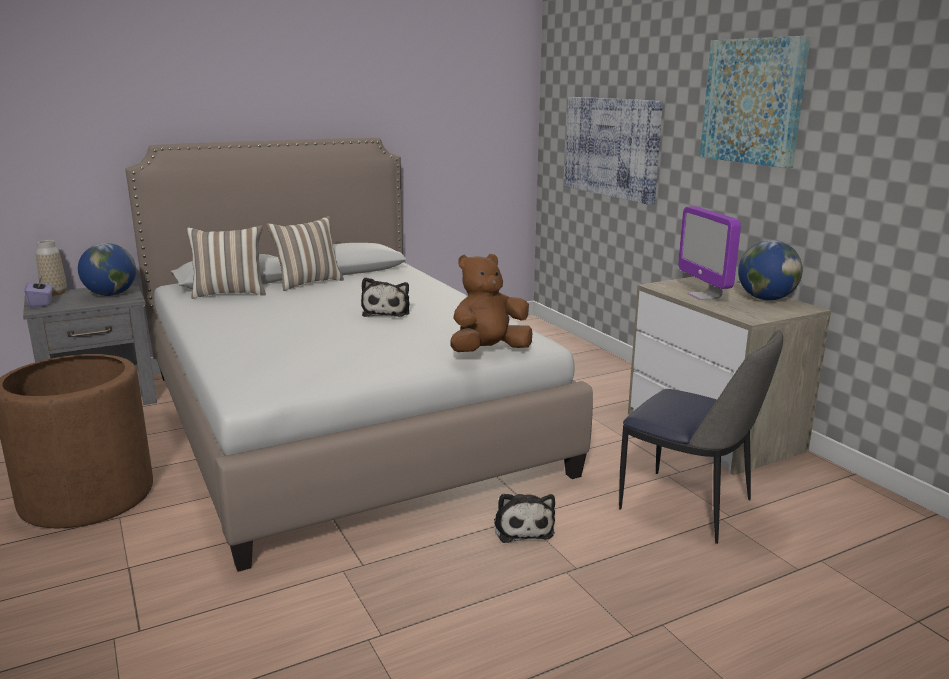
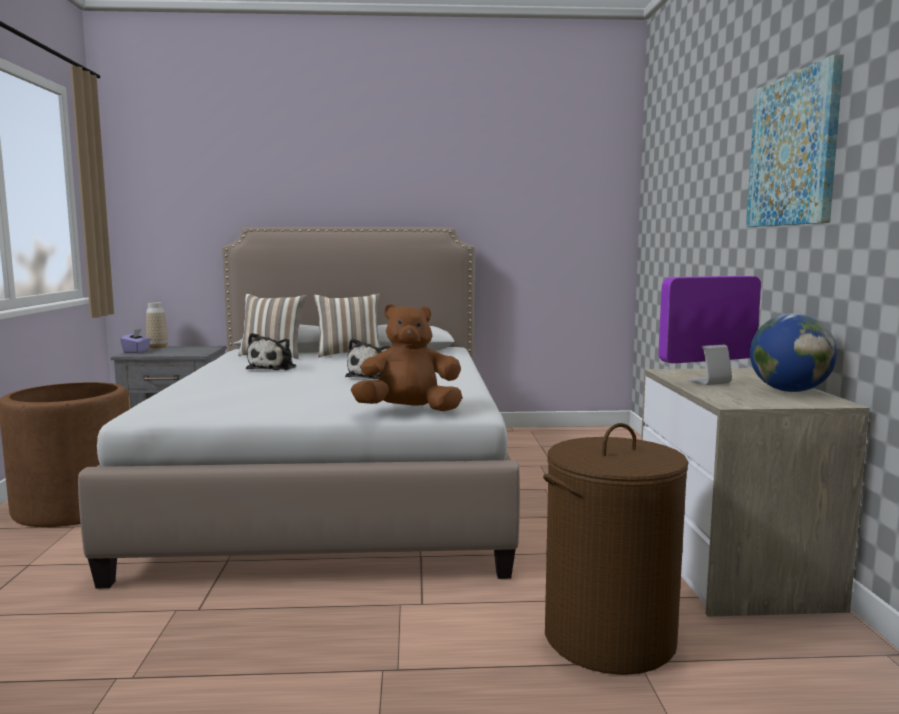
camera: 25 degrees right, 10 degrees down
globe [78,243,136,296] -> none
plush toy [494,493,555,543] -> plush toy moved to [246,333,296,370]
picture [564,97,663,205] -> none
chair [619,330,783,544] -> brown laundry basket [543,423,688,675]
monitor [678,206,741,300] -> monitor turned 60 degrees clockwise [659,276,761,385]

